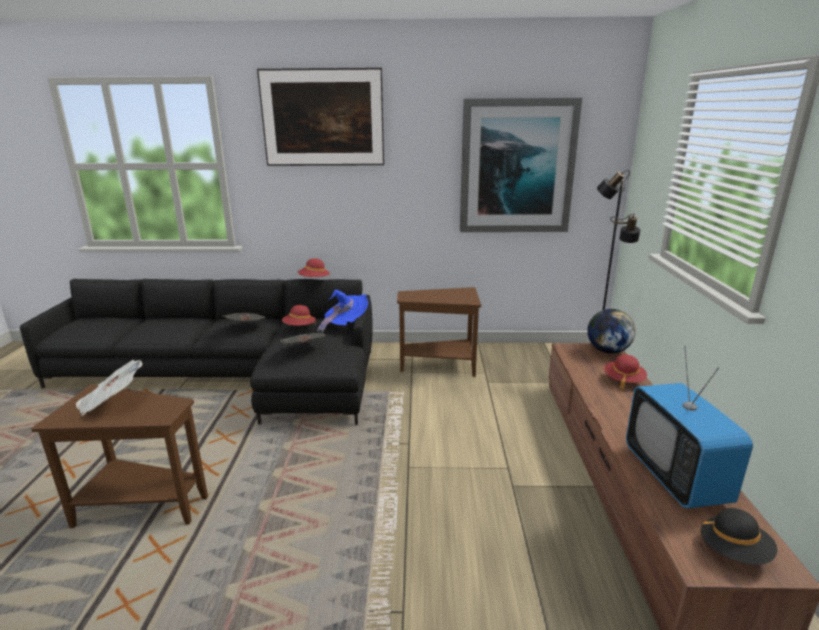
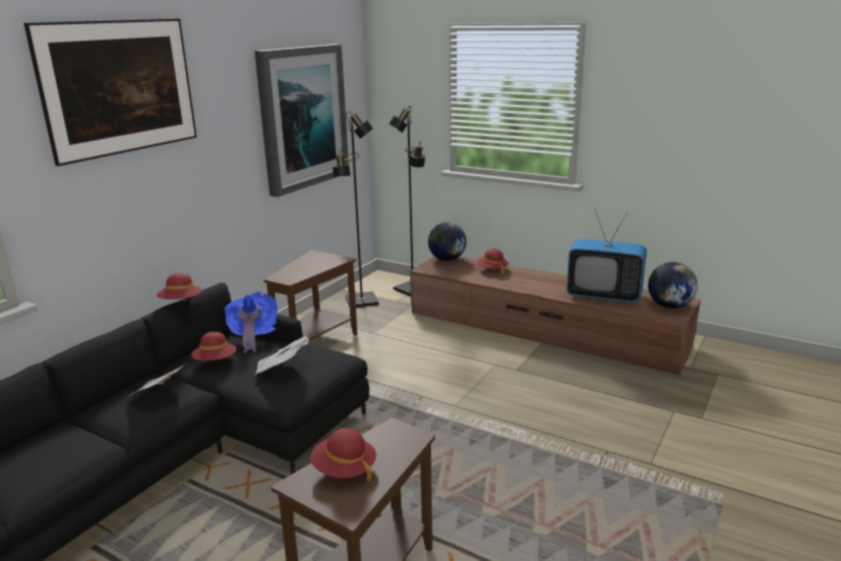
camera: 60 degrees left, 0 degrees up
newspaper [76,360,142,416] -> red hat [310,428,376,481]
black hat [700,508,777,565] -> globe [648,262,698,308]
none -> black floor lamp [333,112,379,308]

